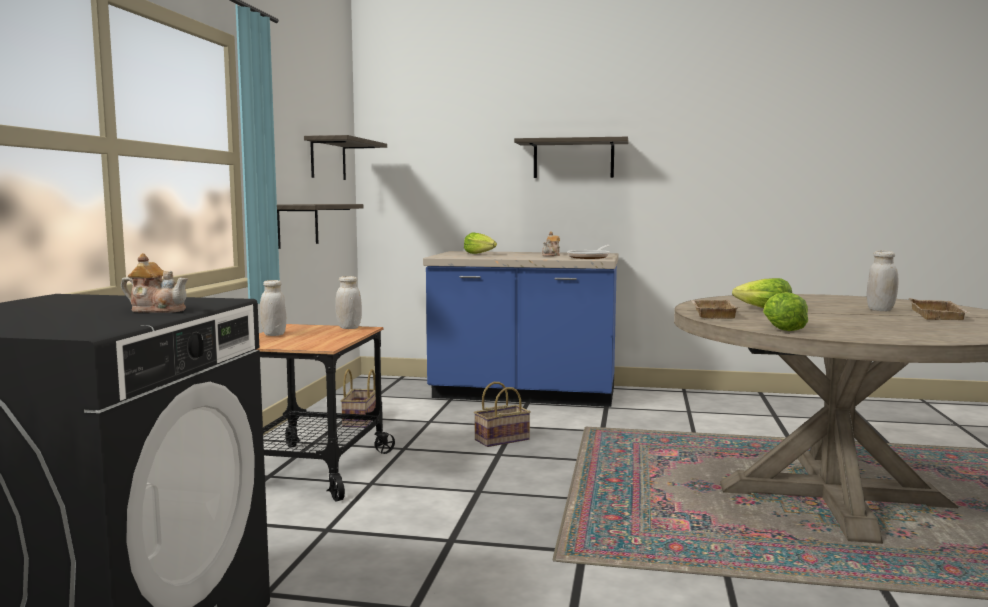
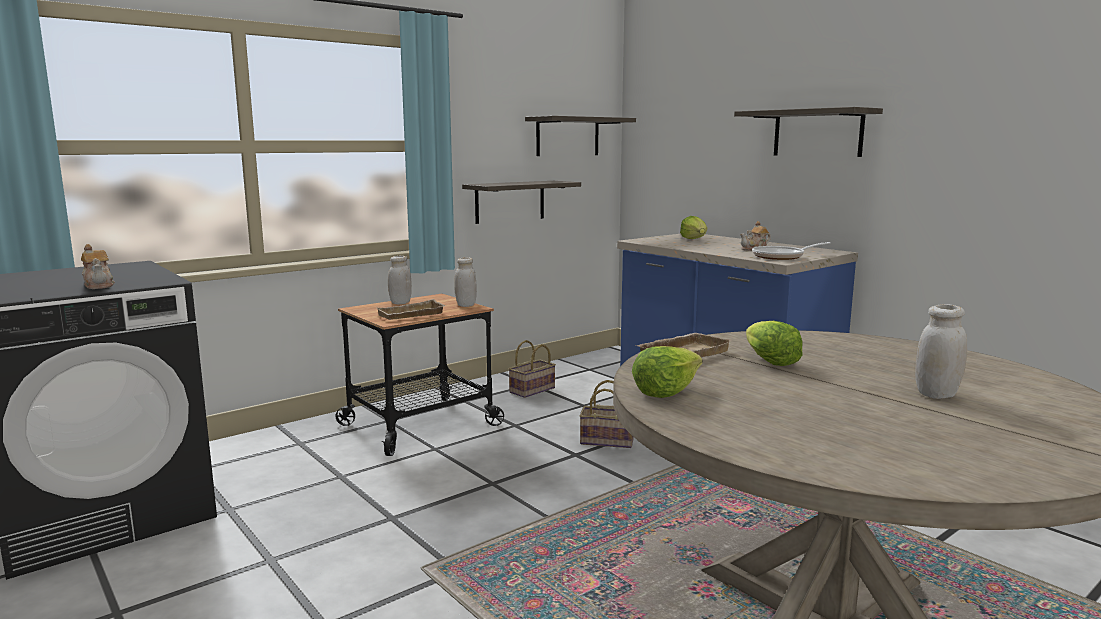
camera: 40 degrees right, 5 degrees up
beige tray [909,298,970,320] -> beige tray moved to [377,299,446,320]

